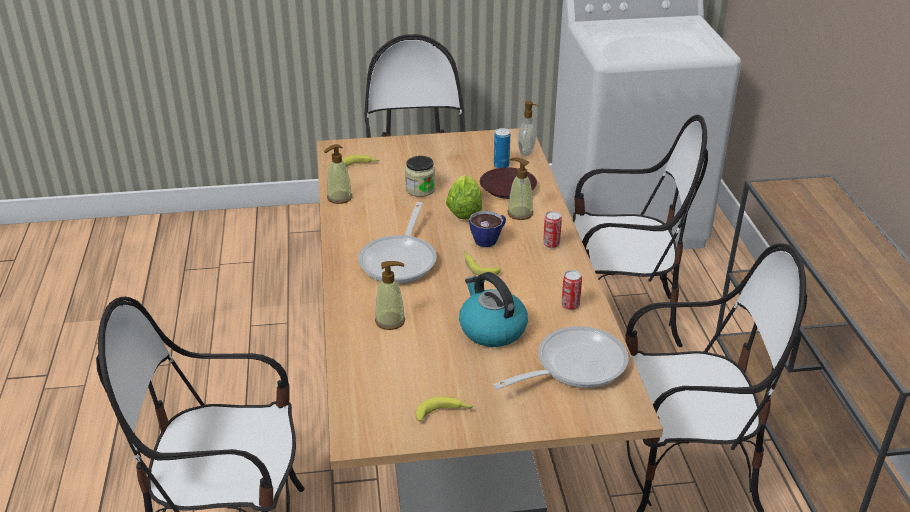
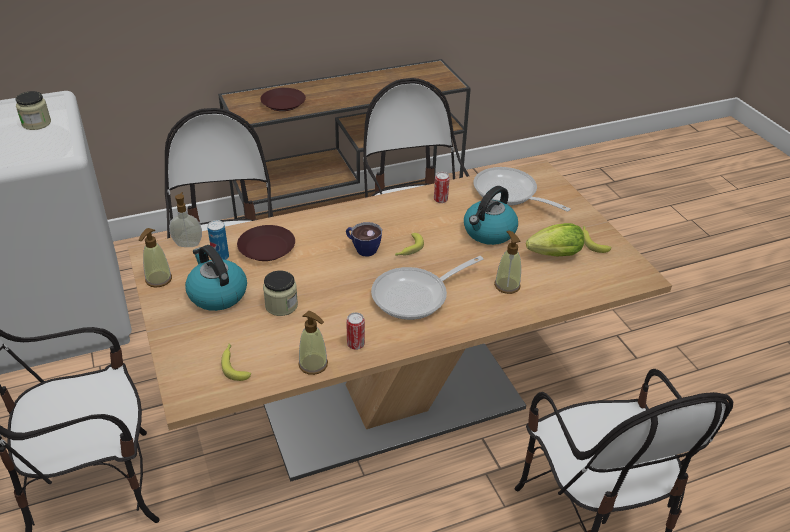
camera: 105 degrees left, 5 degrees up
frying pan [358,202,437,284] -> frying pan turned 150 degrees clockwise [371,256,483,320]
lettuce [446,175,482,220] -> lettuce moved to [526,223,584,256]
soap dispenser [508,158,533,220] -> soap dispenser moved to [139,228,172,288]
can [543,211,562,248] -> can moved to [346,312,365,350]
none -> jar [15,91,51,130]
none -> kettle [185,245,247,311]
none -> brown plate [260,88,306,111]

